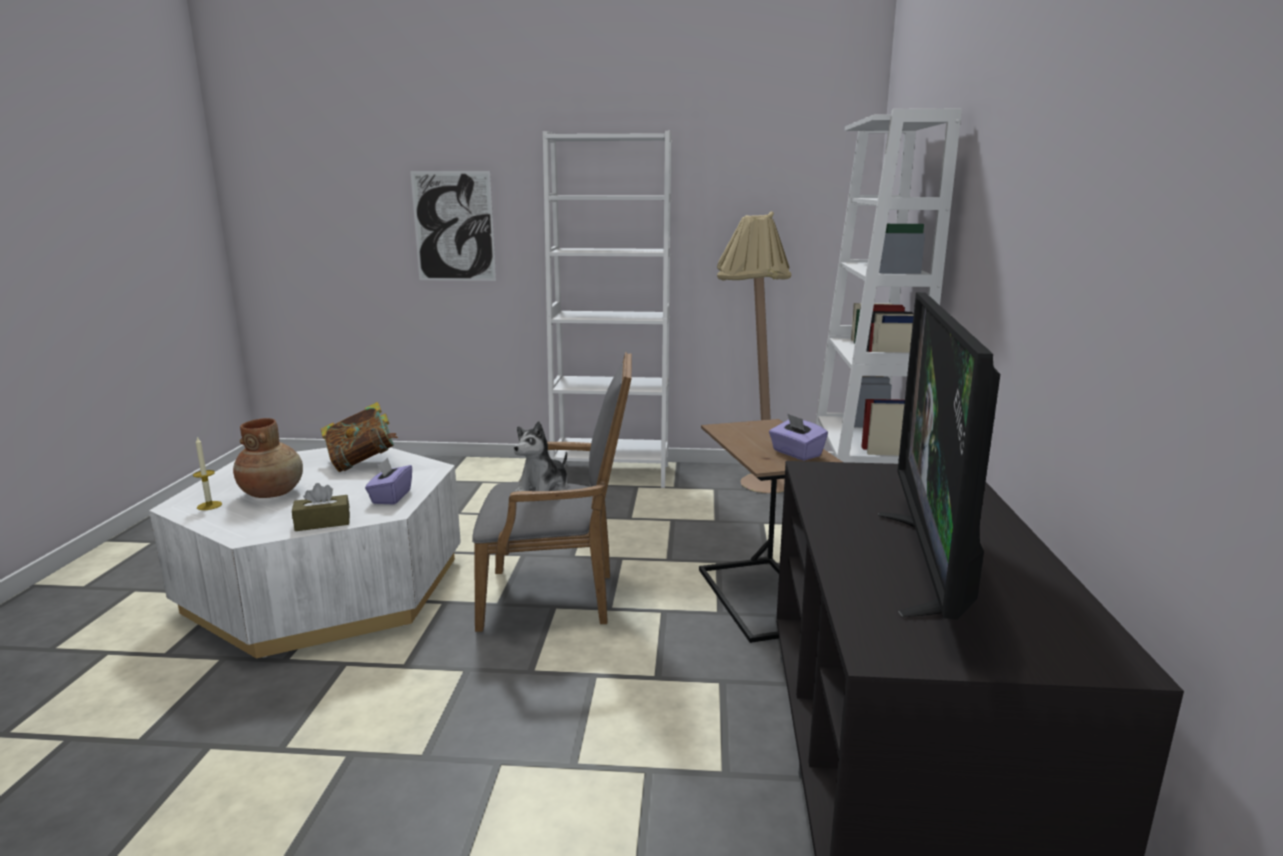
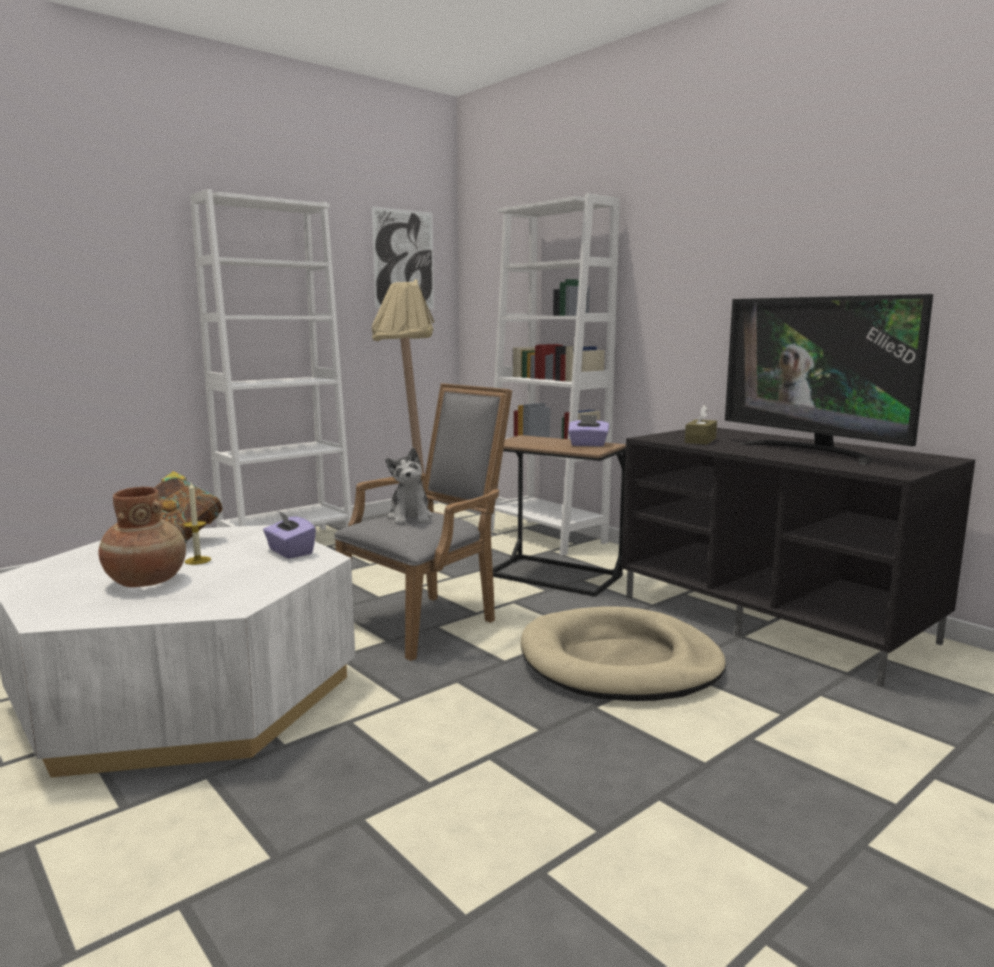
camera: 45 degrees left, 5 degrees down
candle [193,437,222,510] -> candle moved to [183,483,211,565]
brown tissue box [292,483,350,531] -> brown tissue box moved to [685,405,717,445]
picture [410,171,496,281] -> picture moved to [371,206,434,309]
none -> beige dog bed [521,607,726,701]

